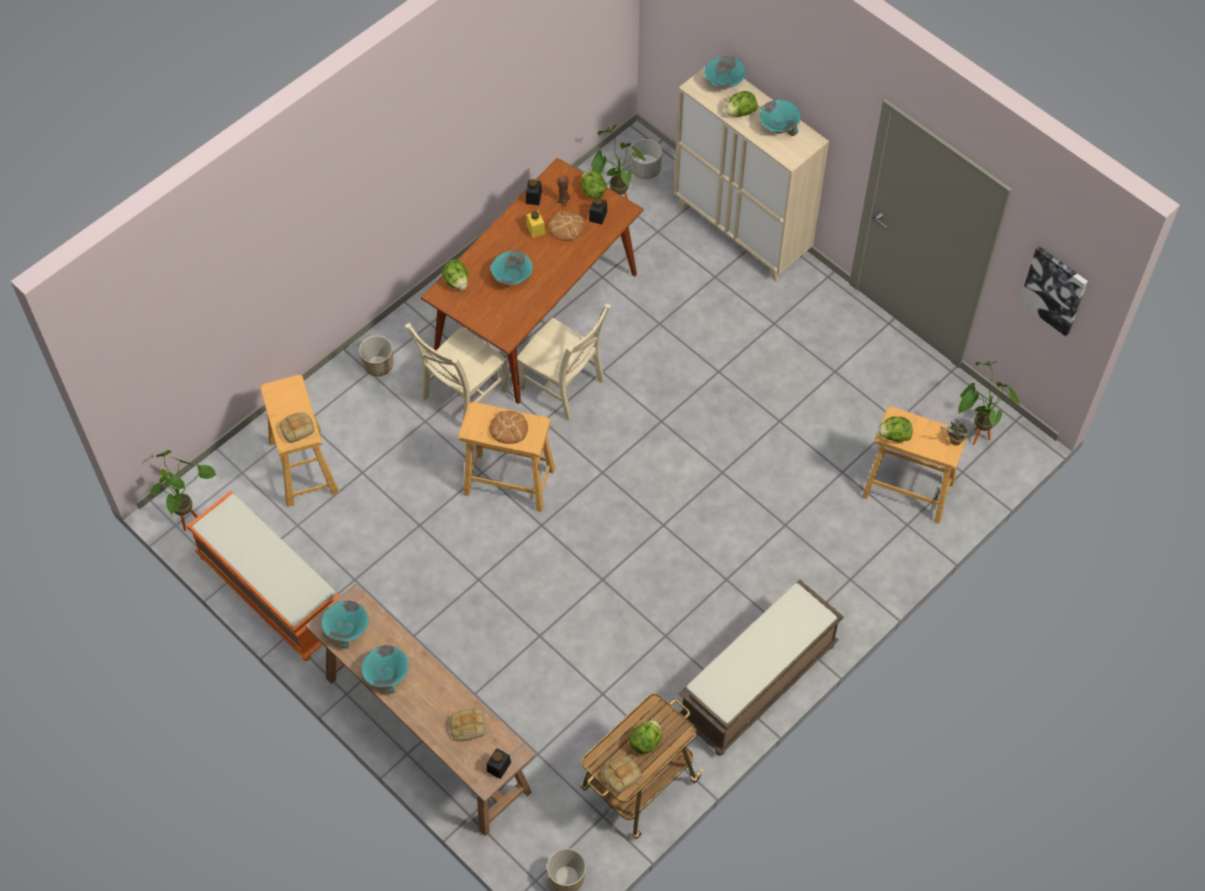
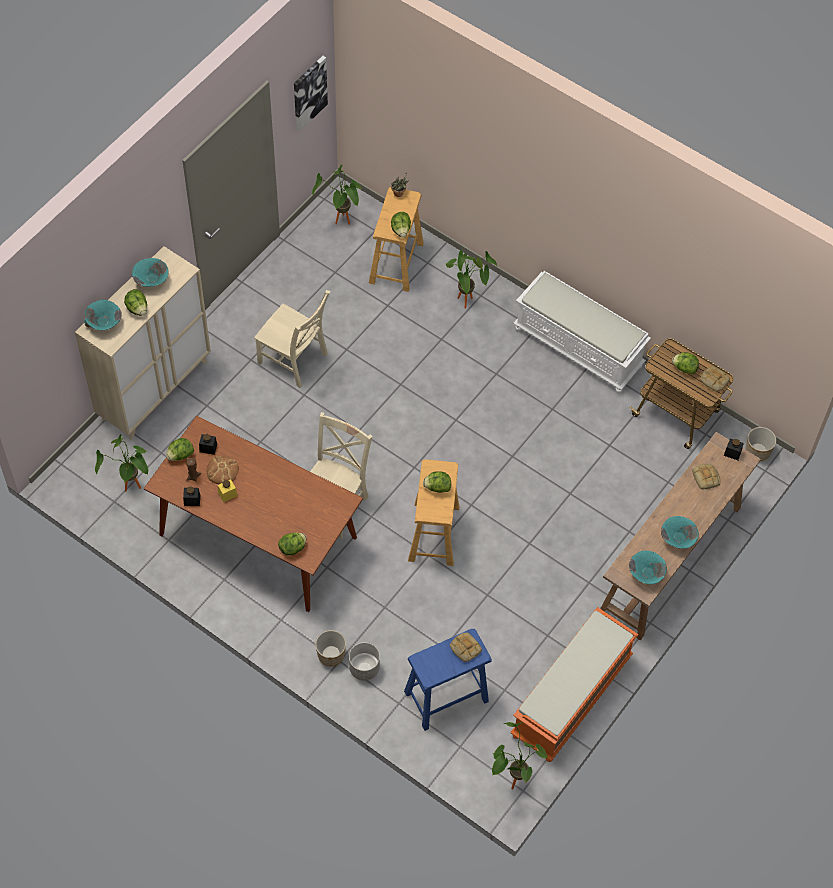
camera: 100 degrees left, 0 degrees up
beige stool [260,375,339,507] -> blue stool [404,629,492,731]
beige chair [405,323,508,420] -> beige chair moved to [254,290,330,388]
bread [490,411,528,444] -> lettuce [423,471,451,493]
turquoise bowl [491,251,533,286] -> none
grey planter [630,139,662,179] -> grey planter moved to [349,643,380,681]
brown bench [679,579,844,756] -> white bench [513,271,651,393]
none -> potted plant [446,250,497,309]

